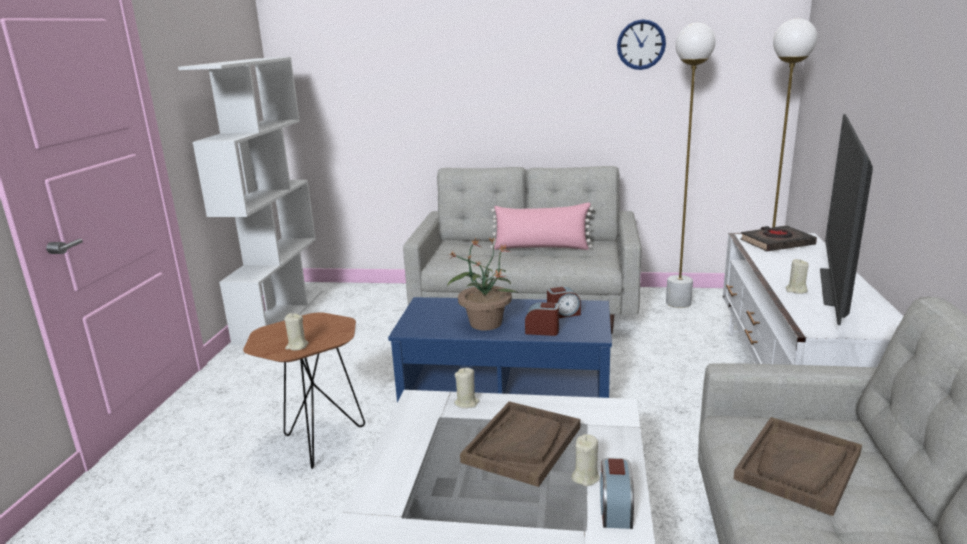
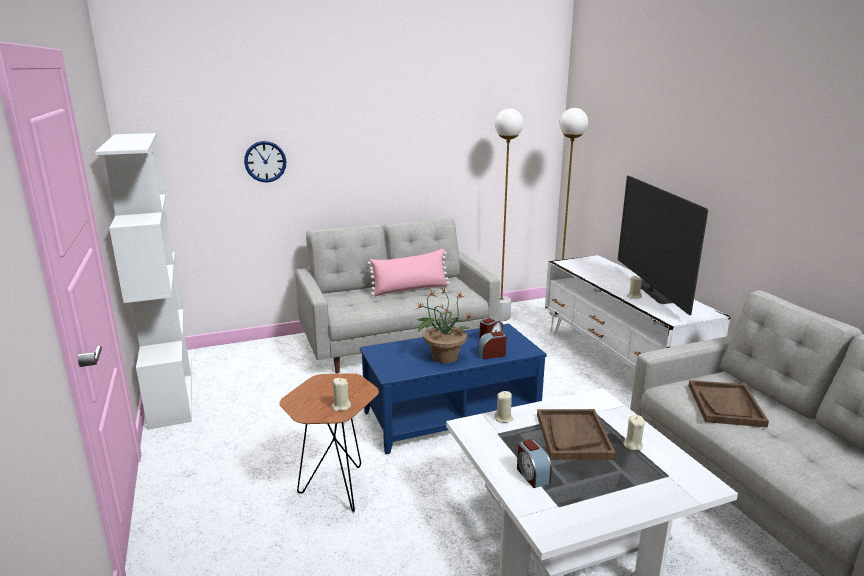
camera: 30 degrees left, 0 degrees up
alarm clock [600,458,634,529] -> alarm clock moved to [517,439,552,488]
wall clock [617,19,666,70] -> wall clock moved to [244,141,286,183]
black book [740,225,817,251] -> none

